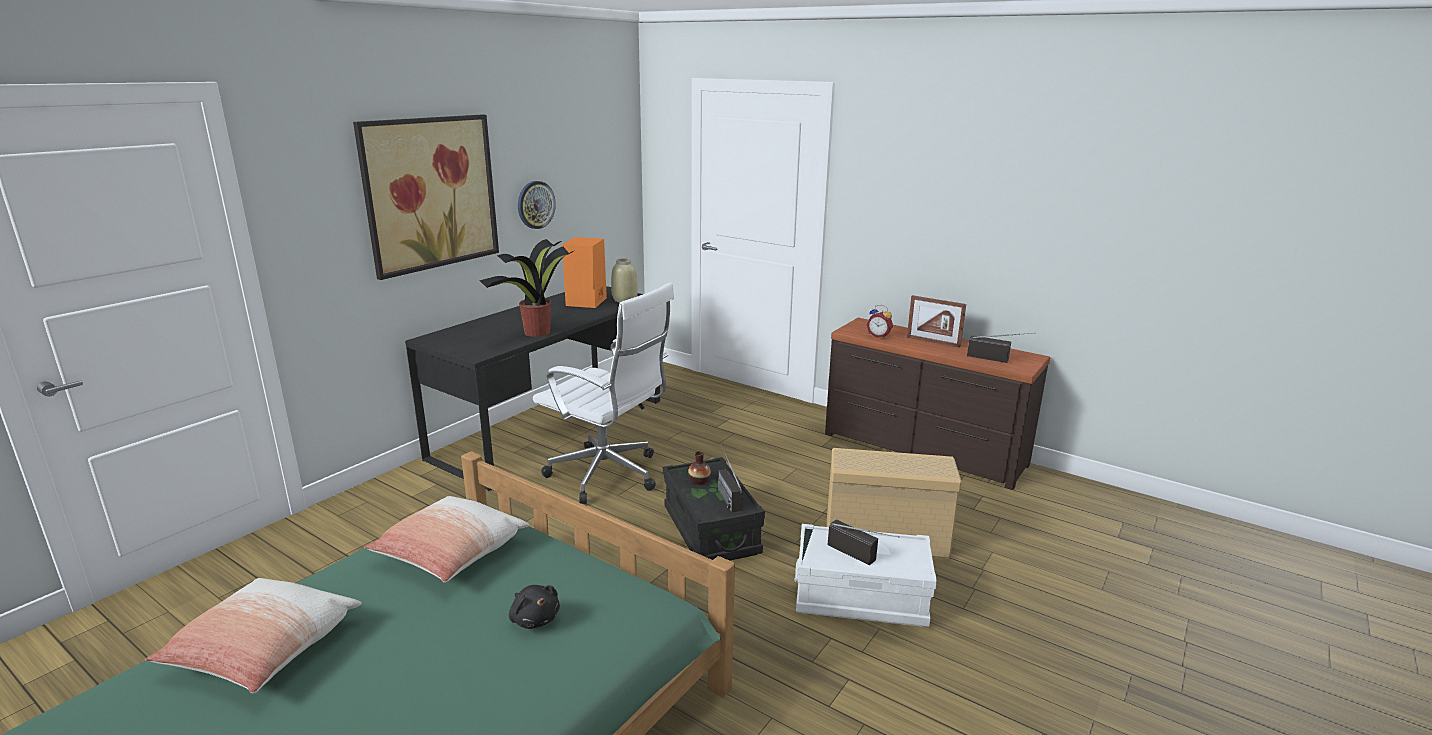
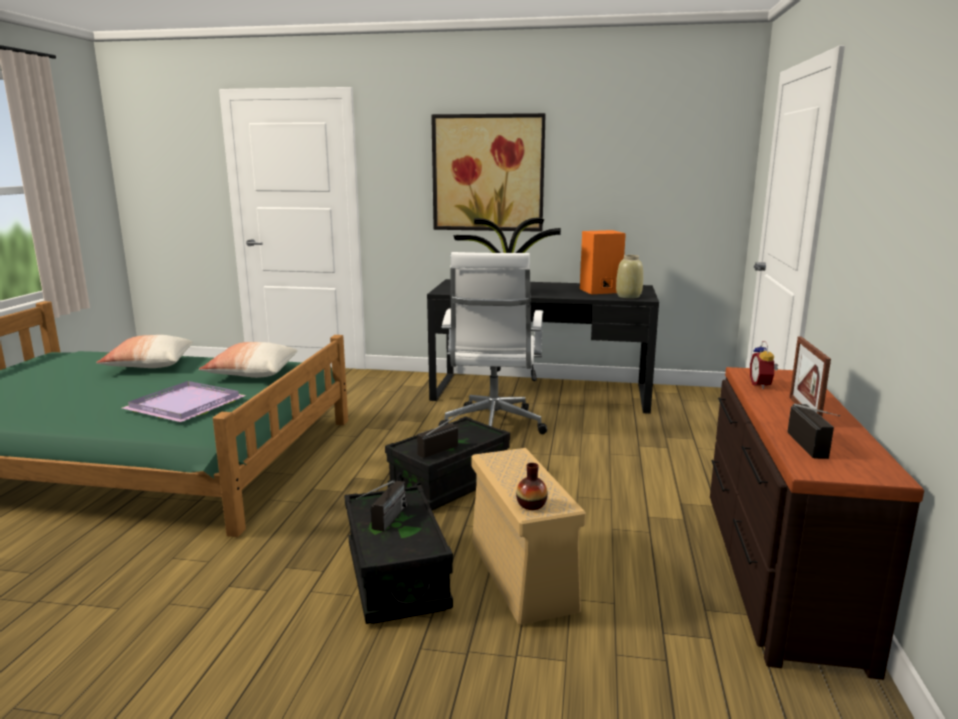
camera: 65 degrees right, 5 degrees down
black plush toy [509,585,560,629] -> purple tray [122,381,246,422]
wall clock [518,181,556,229] -> none
vase [688,451,711,485] -> vase moved to [516,463,548,510]
white storage box [794,524,937,627] -> black storage box [344,485,453,624]

